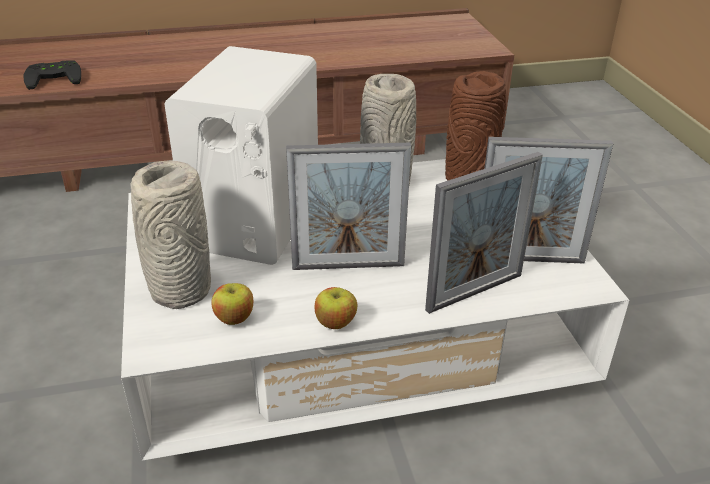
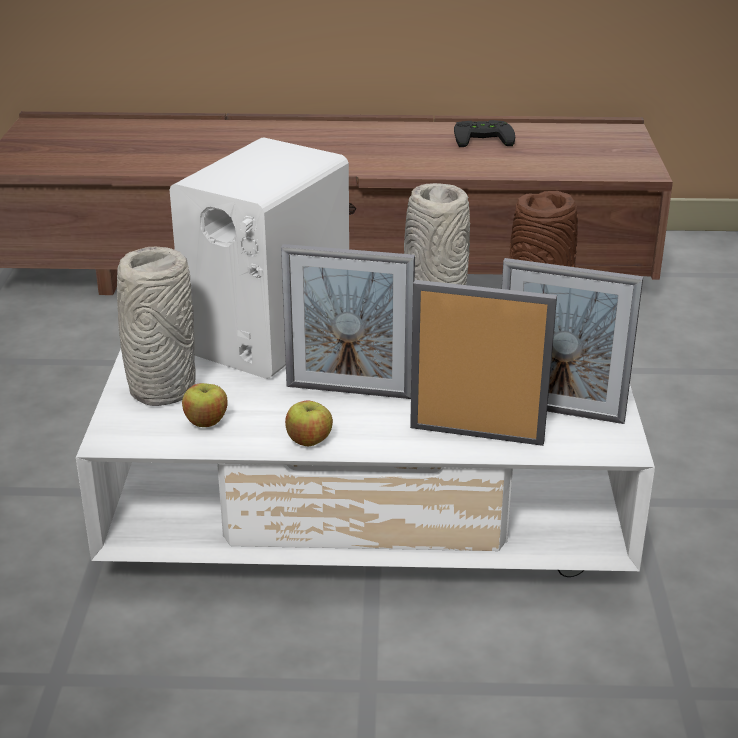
camera: 15 degrees right, 5 degrees down
black game controller [23,61,81,90] -> black game controller moved to [454,120,515,147]
picture frame [425,152,543,314] -> picture frame turned 150 degrees counterclockwise [410,280,557,446]

